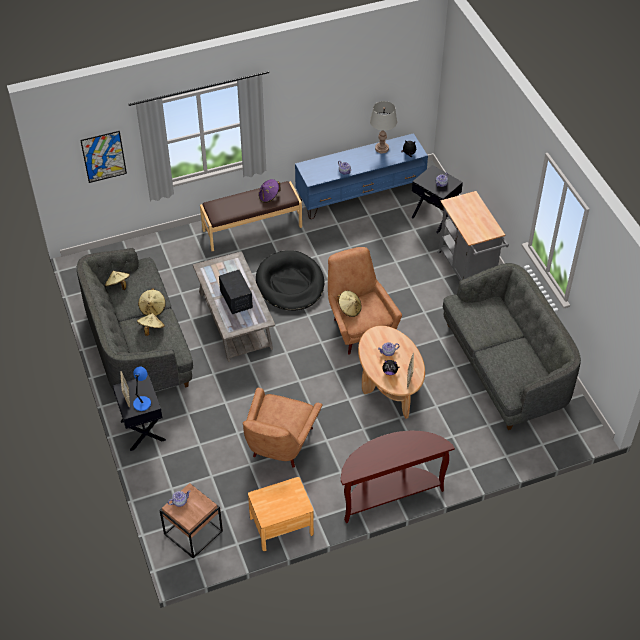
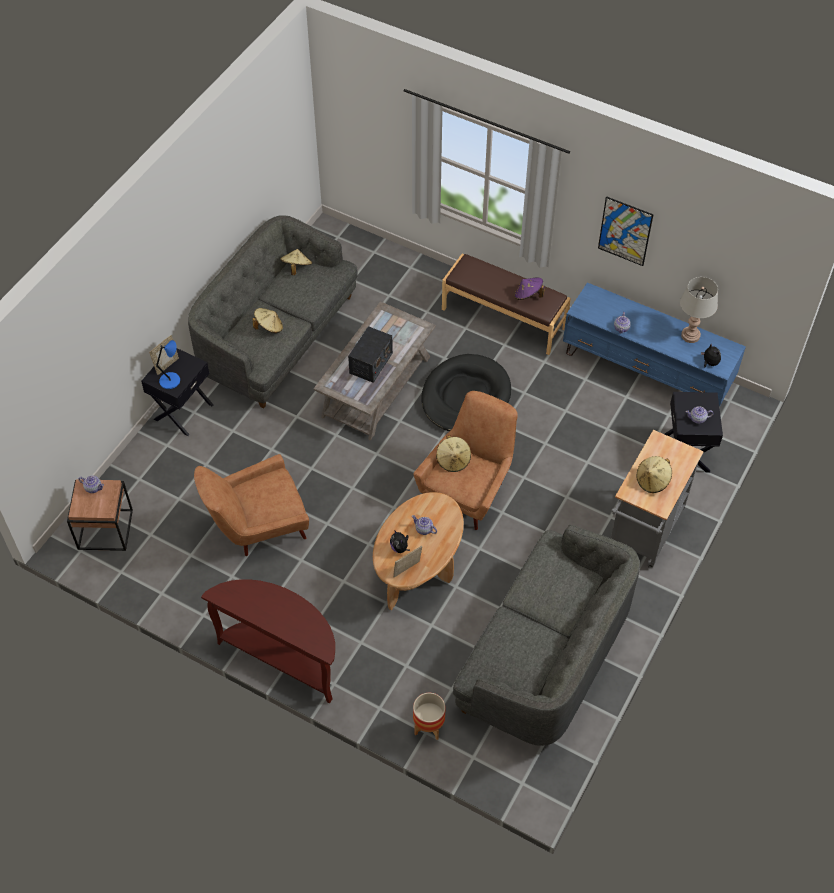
camera: 50 degrees right, 5 degrees up
picture [80,131,127,183] -> picture moved to [598,196,654,266]
beige hat [138,288,166,316] -> beige hat moved to [636,456,672,493]
brown nightstand [248,477,314,551] -> none
none -> planter [413,693,445,740]

